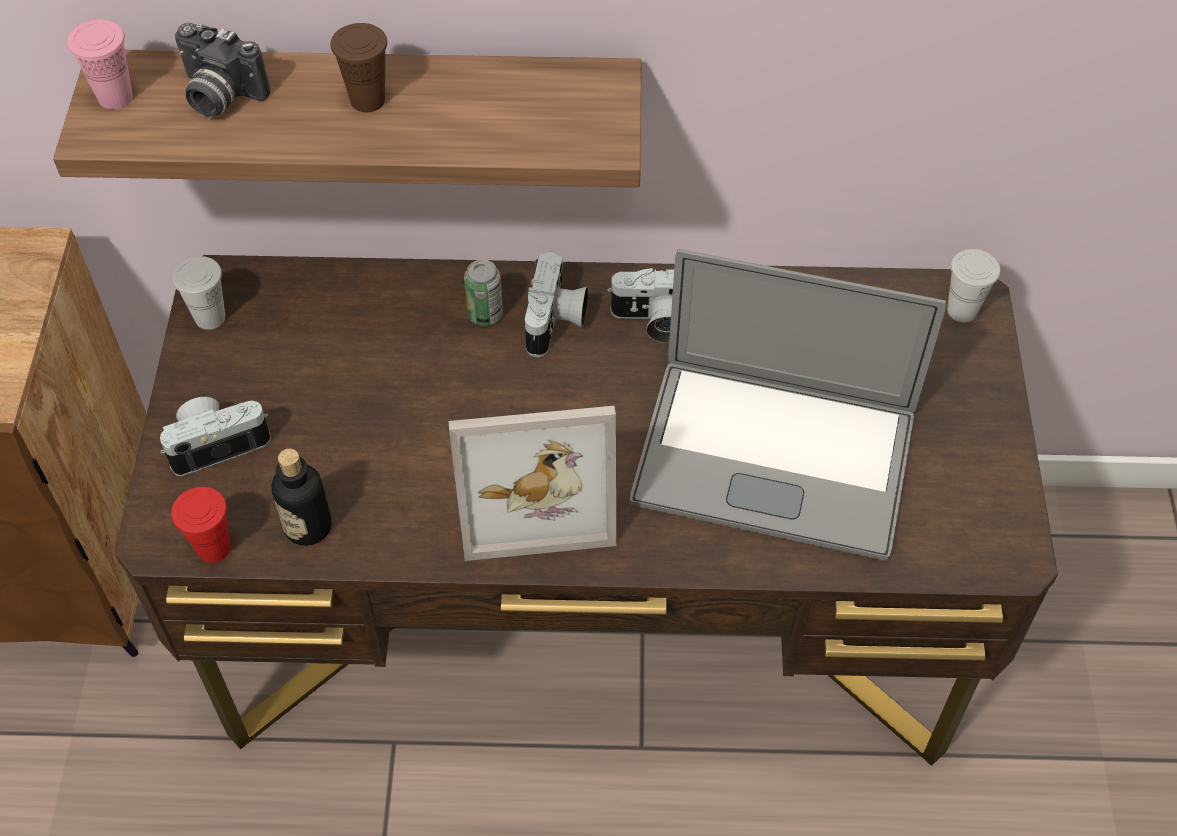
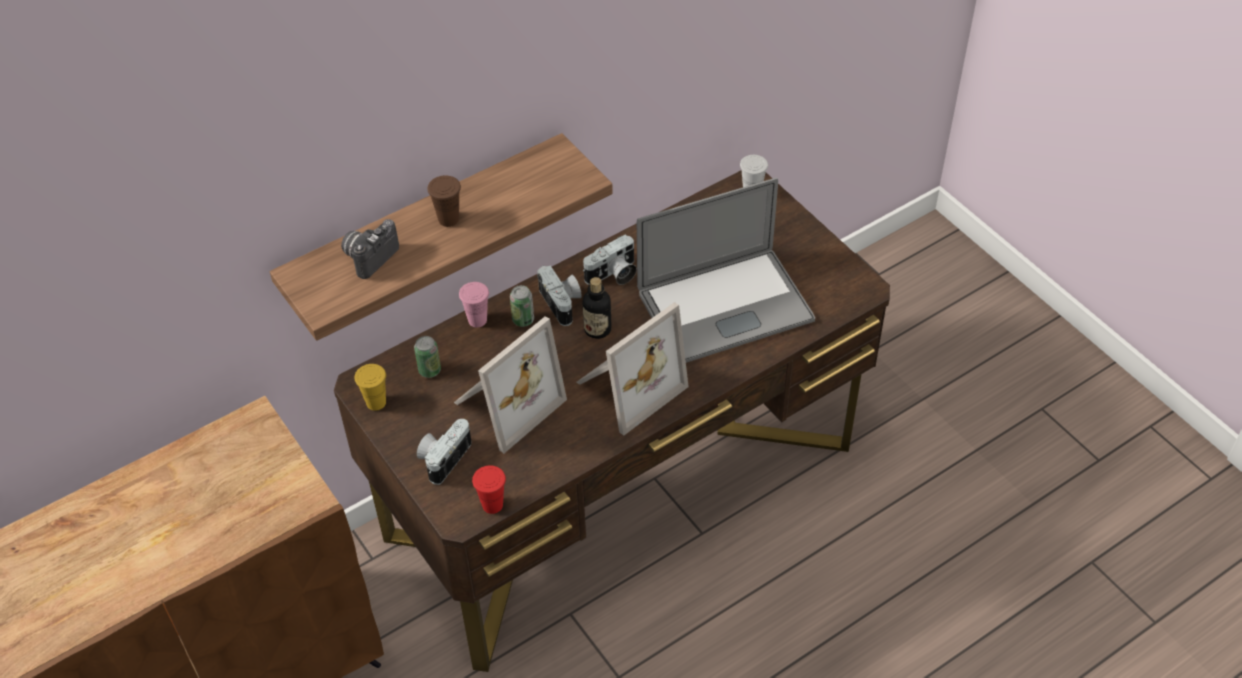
camera: 35 degrees left, 5 degrees down
pink cup [67,19,133,109] -> pink cup moved to [459,282,489,327]
white cup [172,256,225,330] -> yellow cup [355,364,386,411]
camera [175,23,270,117] -> camera turned 135 degrees clockwise [341,219,399,279]
bottle [271,449,332,546] -> bottle moved to [583,277,611,339]
none -> can [414,336,441,378]
none -> picture frame [454,316,567,453]

